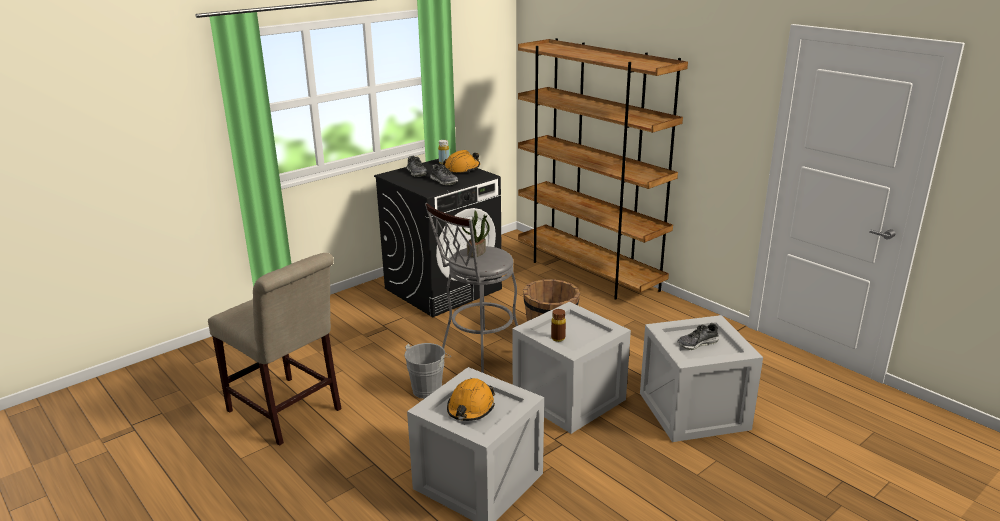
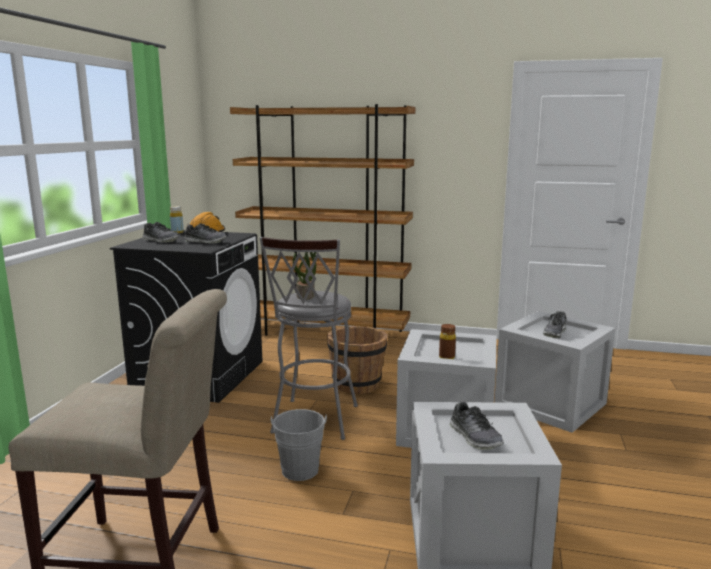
camera: 35 degrees left, 10 degrees down
orange hard hat [447,378,495,421] -> shoe [449,401,503,450]

